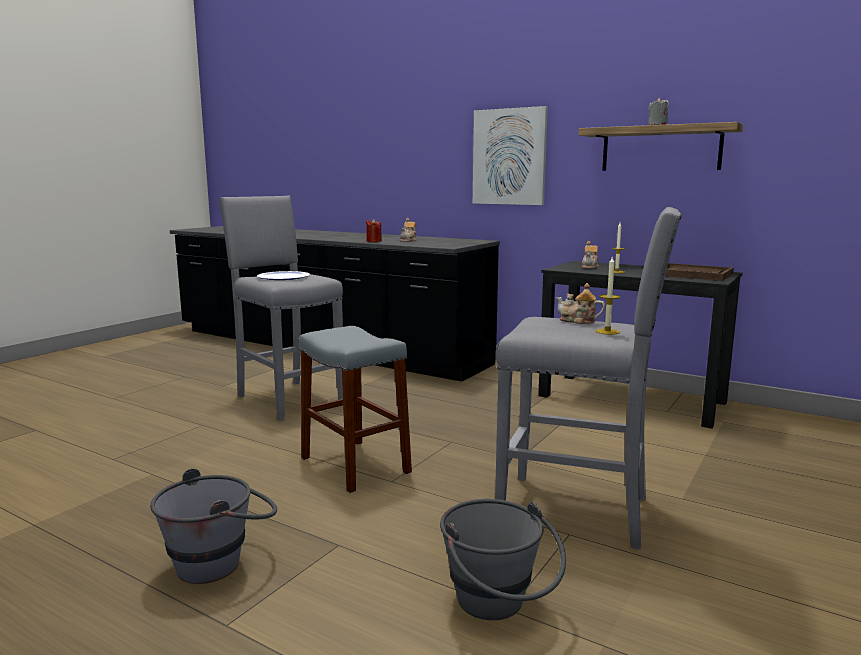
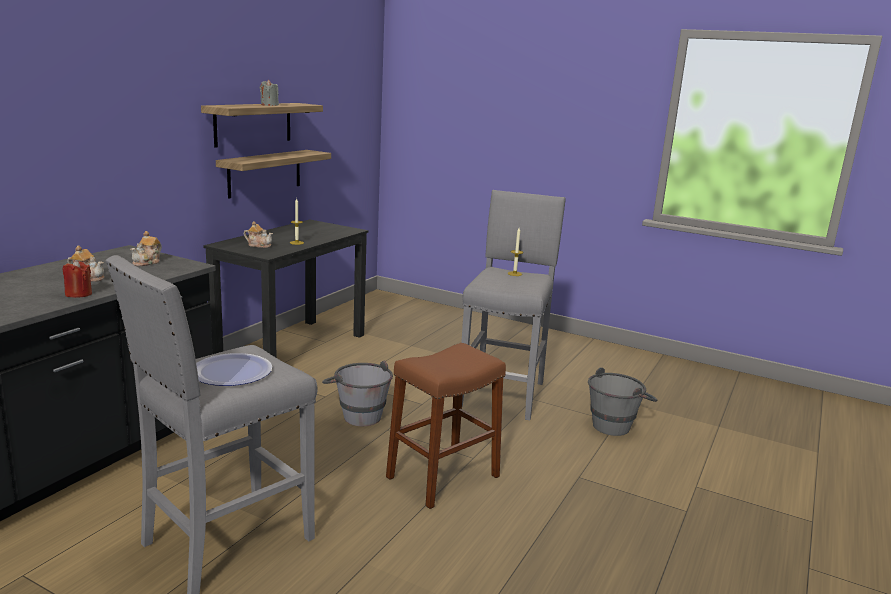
camera: 95 degrees left, 5 degrees up
grey bucket [150,468,277,584] -> grey bucket moved to [322,360,393,426]
grey stool [299,326,412,493] -> brown stool [386,343,506,509]
picture [473,106,548,205] -> none
teapot [556,283,605,324] -> teapot moved to [130,231,162,266]
brown tray [665,263,734,281] -> none
none -> shelf [216,150,331,198]

